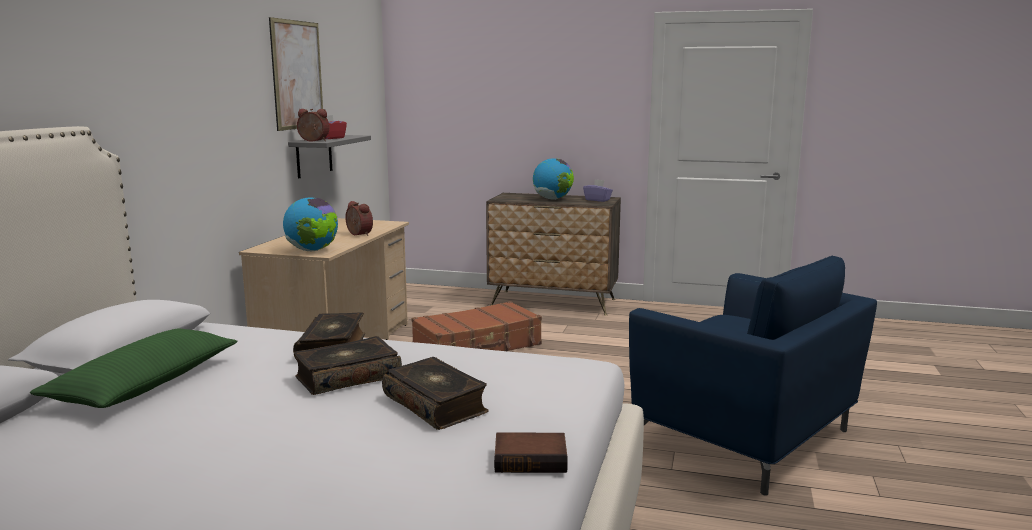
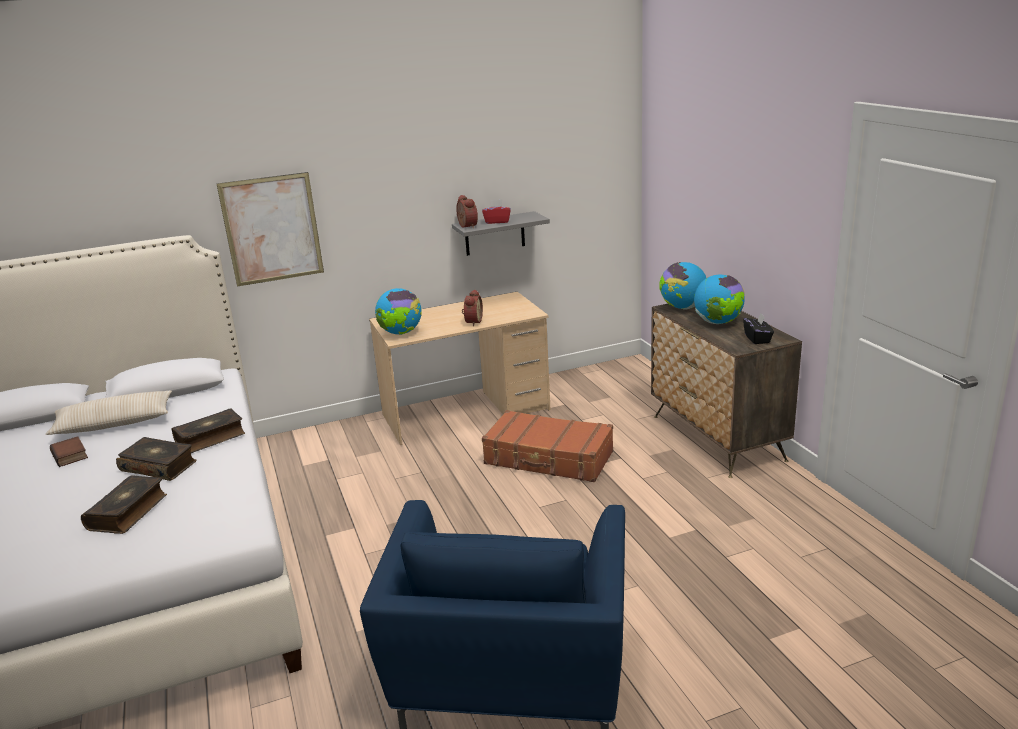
camera: 55 degrees right, 10 degrees up
green pillow [30,329,238,408] -> beige pillow [46,391,172,435]
picture [269,17,323,131] -> picture moved to [217,172,324,287]
book [494,433,568,473] -> book moved to [50,436,88,467]
purple tissue box [583,179,613,202] -> black tissue box [743,313,774,344]
none -> globe [659,262,706,309]

